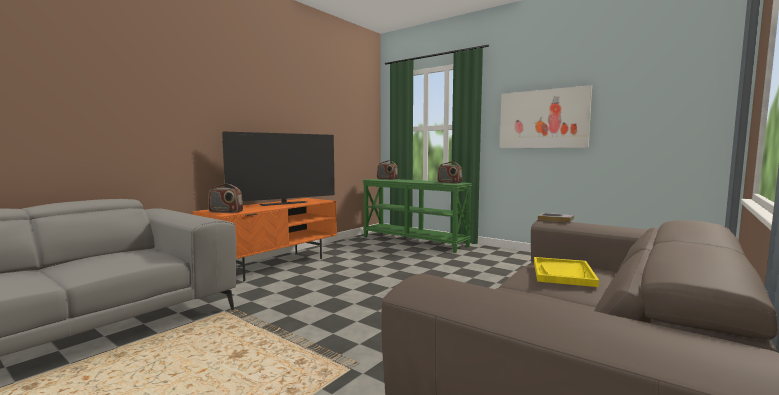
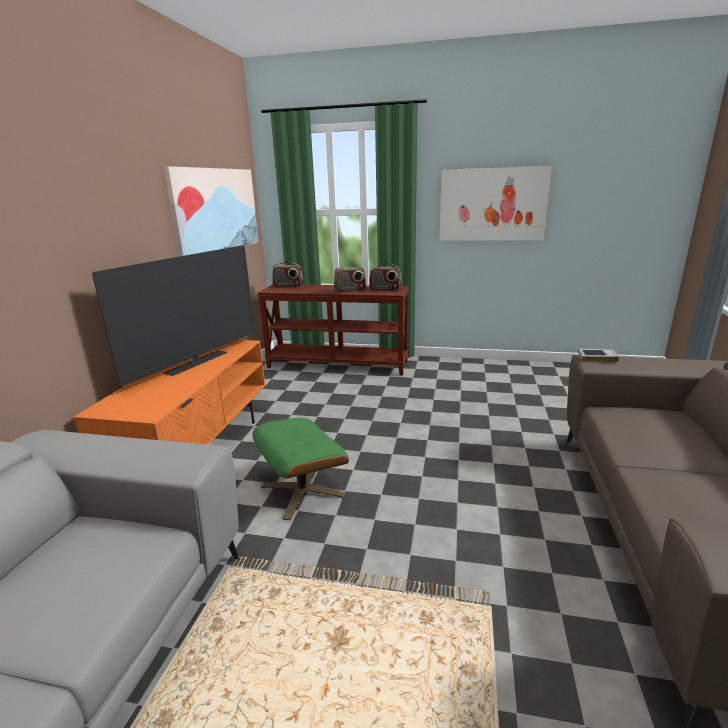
camera: 25 degrees left, 15 degrees up
radio [208,183,243,213] -> radio moved to [334,264,366,293]
green console table [363,179,472,253] -> brown console table [257,284,409,375]
yellow tray [534,257,599,287] -> none
none -> picture [164,166,259,257]
none -> green ottoman [252,418,349,520]

